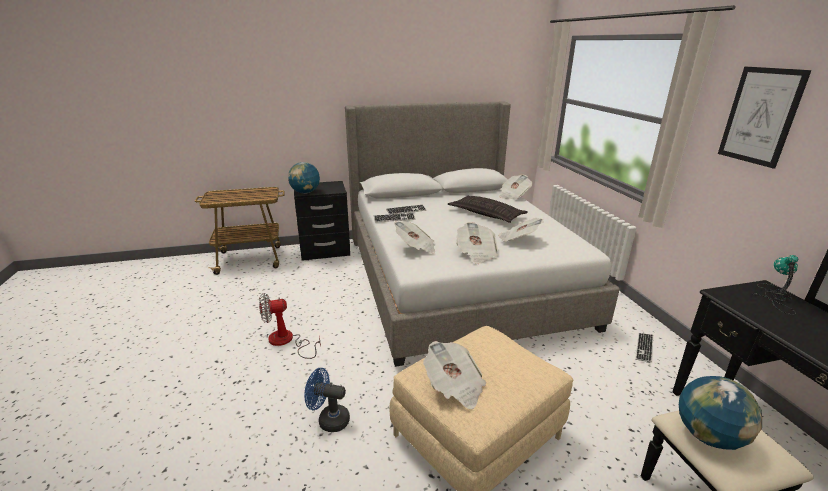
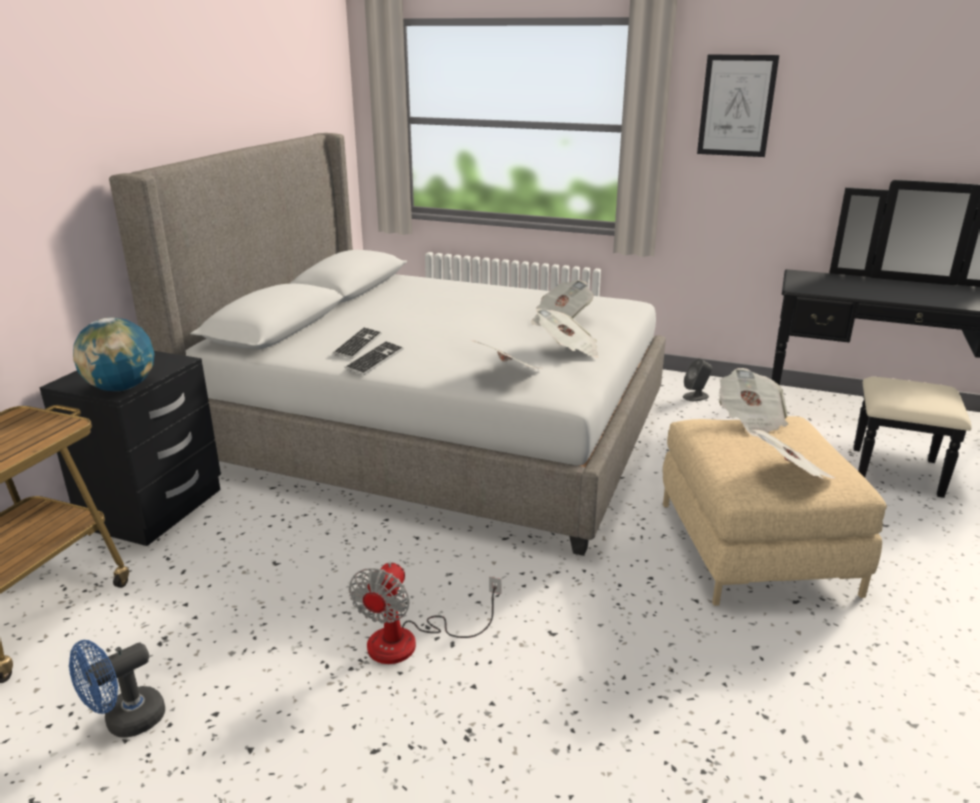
camera: 55 degrees left, 0 degrees up
blue fan [305,368,350,432] -> blue fan moved to [69,640,165,738]
pillow [448,196,528,223] -> none
newspaper [499,175,532,199] -> newspaper moved to [719,368,788,437]
keyboard [635,333,654,363] -> grey speaker [683,358,712,401]
globe [679,376,762,450] -> none
table lamp [753,255,798,315] -> none

